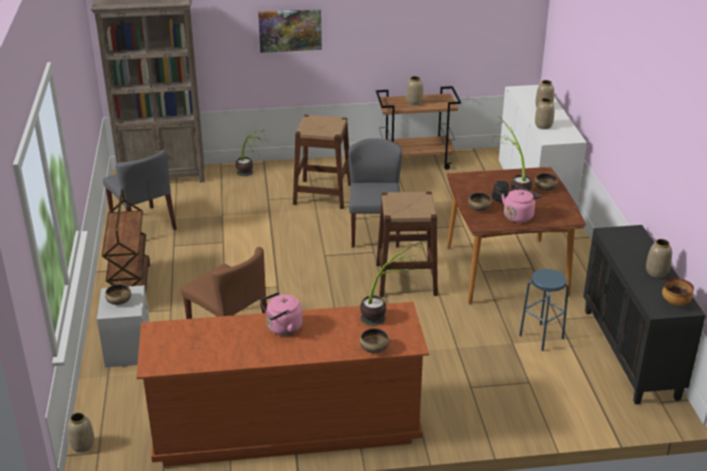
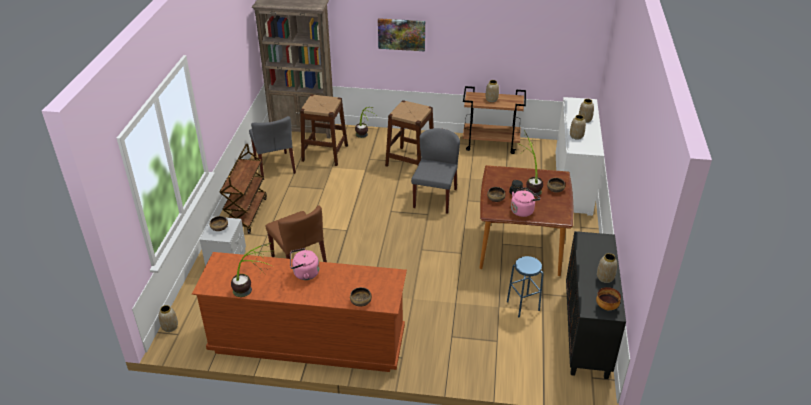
camera: 15 degrees right, 5 degrees up
potted plant [360,241,426,326] -> potted plant moved to [231,243,273,297]
brown stool [376,192,438,297] -> brown stool moved to [300,94,348,166]

